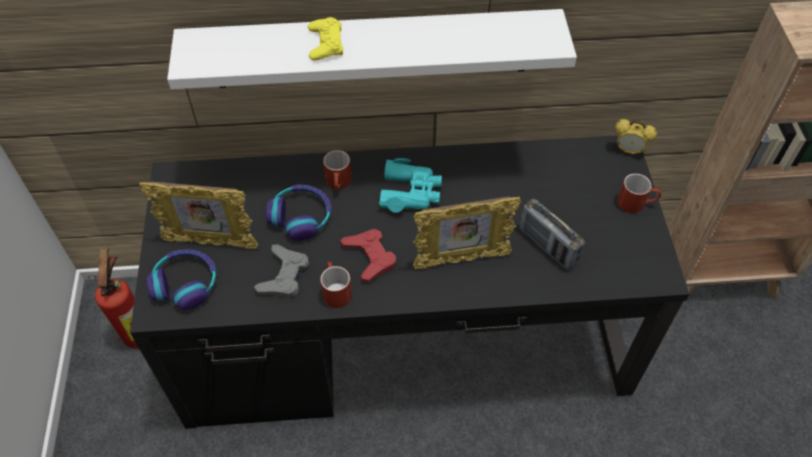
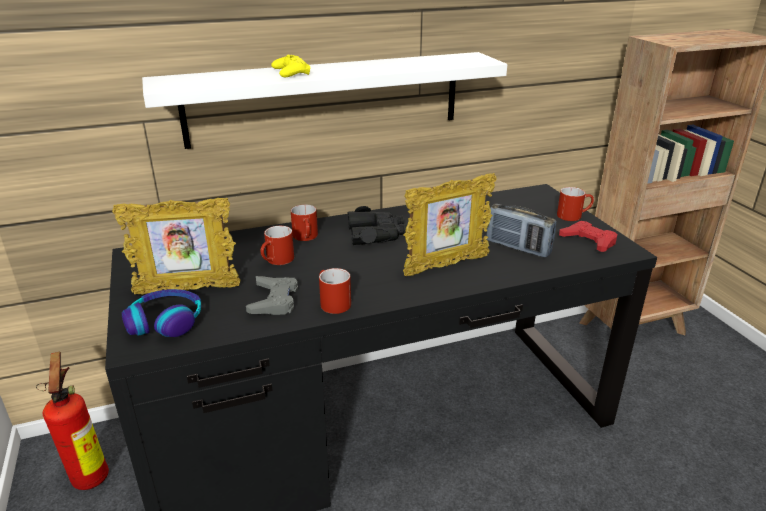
camera: 15 degrees left, 25 degrees down
headphones [266,184,332,241] -> red mug [261,226,294,265]
red game controller [340,229,396,283] -> red game controller moved to [559,221,617,252]
turquoise binoculars [379,158,442,213] -> black binoculars [347,206,407,245]
alarm clock [615,119,657,156] -> none

